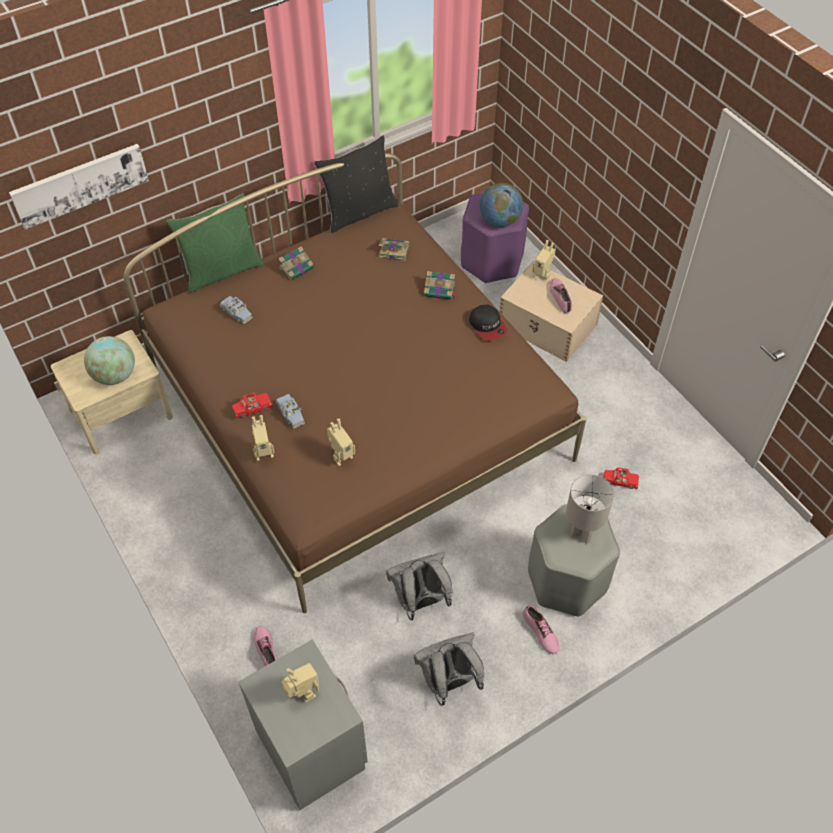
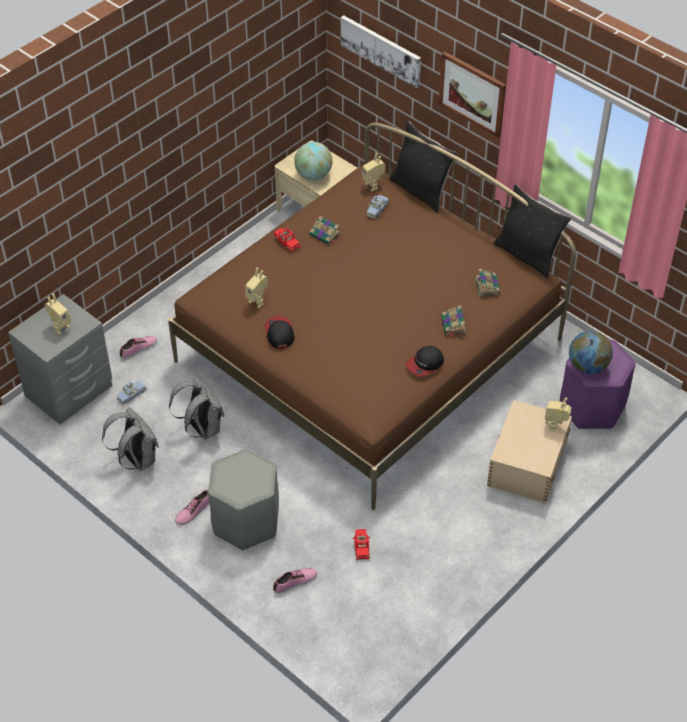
camera: 75 degrees right, 5 degrees down
green pillow [166,193,264,293] -> black pillow [389,121,458,212]
toy robot [252,415,274,461] -> toy robot moved to [363,152,385,191]
blue toy car [276,394,305,429] -> blue toy car moved to [117,380,147,405]
book [278,247,315,280] -> book moved to [309,216,341,244]
shoe [549,278,572,313] -> shoe moved to [273,568,317,593]
grey table lamp [566,474,614,544] -> none
none -> cap [265,316,294,349]
none -> picture [439,52,506,137]

